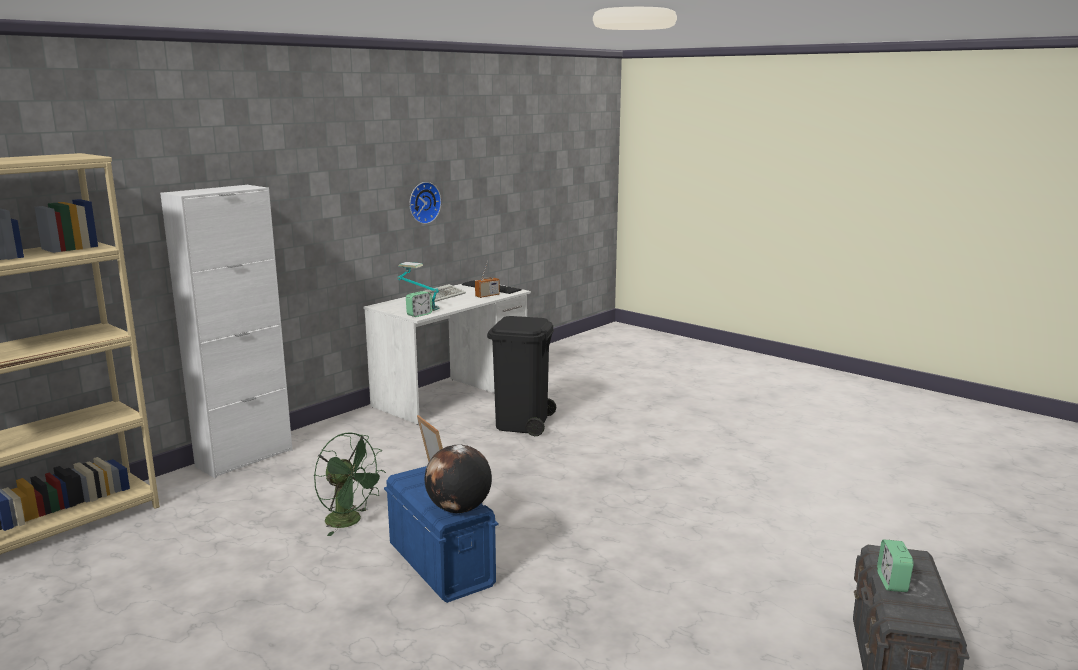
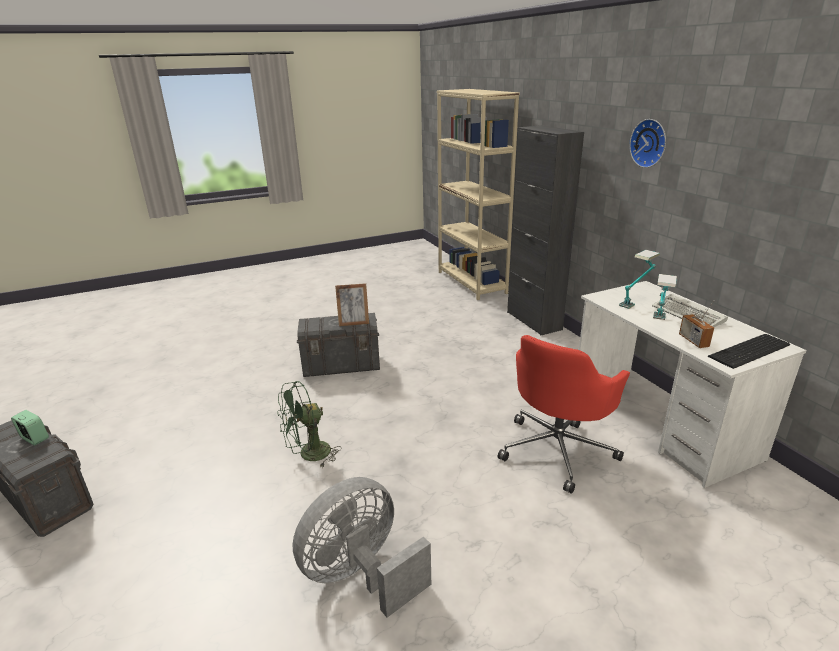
camera: 115 degrees right, 10 degrees up
white cabinet [160,185,293,478] -> black cabinet [507,125,584,336]
green fan [314,432,386,536] -> green fan moved to [277,381,341,468]
blue storage box [384,466,498,603] -> grey storage box [297,313,380,377]
alarm clock [406,291,432,317] -> none
wall clock [409,182,441,224] -> wall clock moved to [629,119,666,168]
globe [425,444,492,513] -> none
black trash can [487,316,556,436] -> red office chair [498,335,630,494]
none -> grey fan [292,477,431,618]
none -> table lamp [653,274,677,320]

